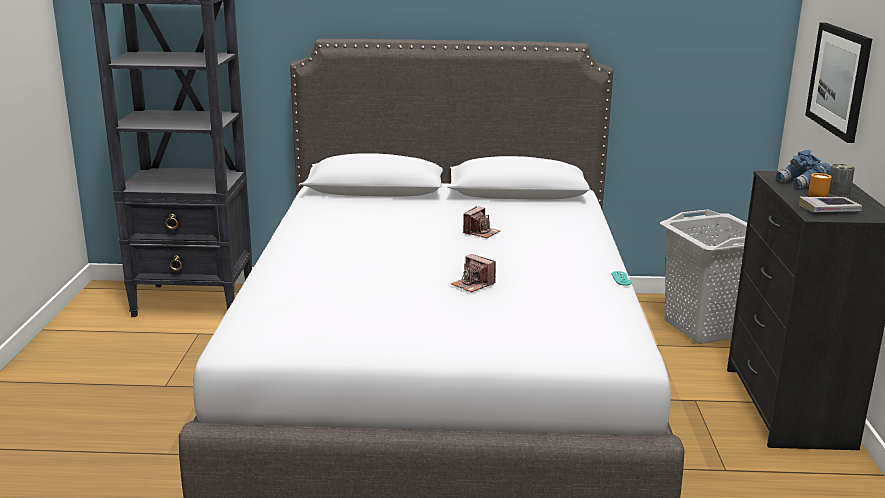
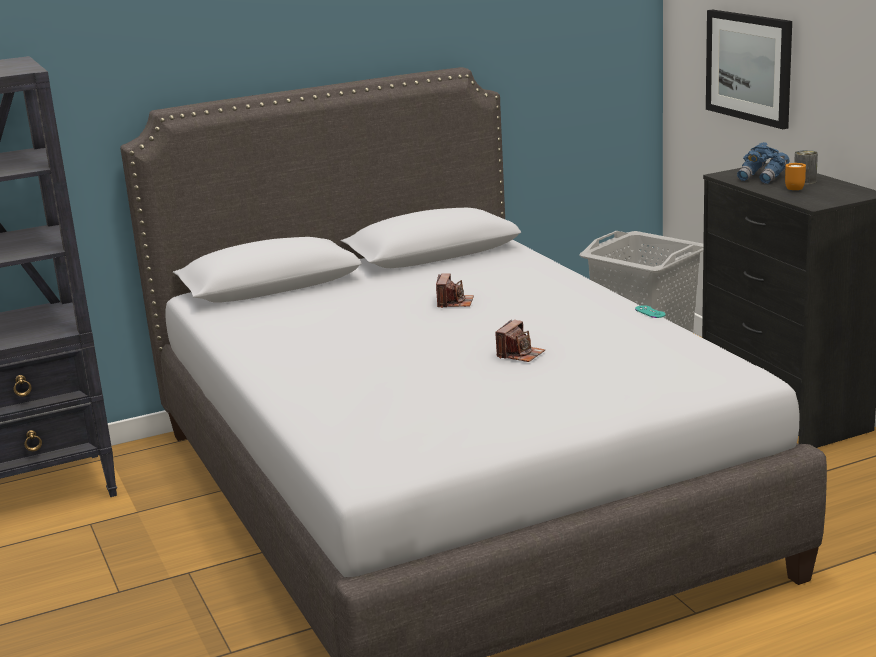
camera: 25 degrees left, 0 degrees up
camera [451,254,496,292] -> camera turned 75 degrees counterclockwise [495,319,545,362]
book [799,197,862,212] -> none

